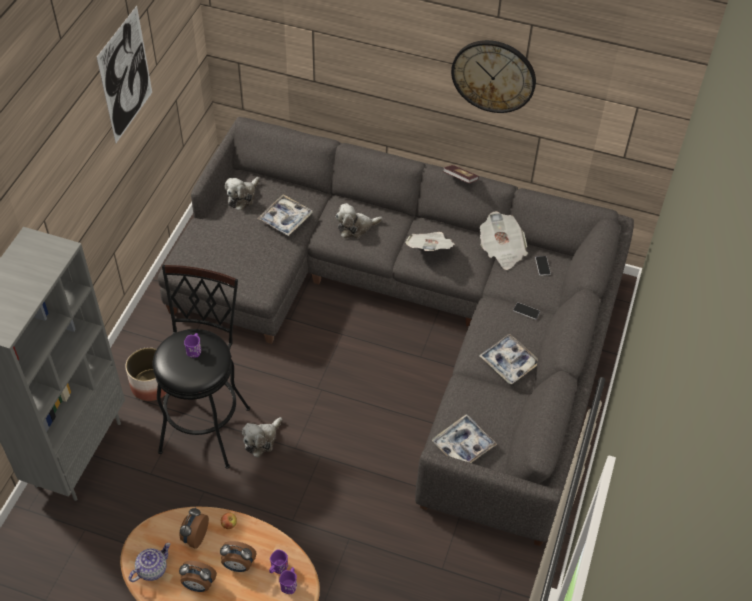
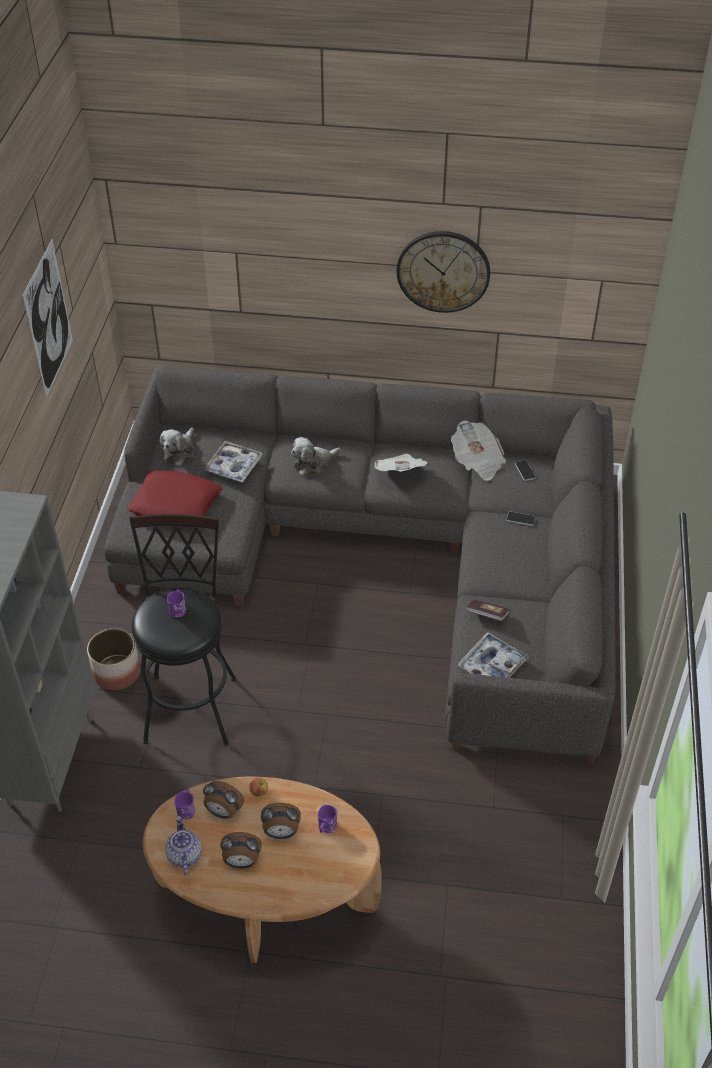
camera: 10 degrees left, 5 degrees down
teapot [129,543,171,582] -> teapot turned 45 degrees counterclockwise [165,816,202,875]
alarm clock [179,507,209,549] -> alarm clock turned 75 degrees counterclockwise [203,781,244,819]
plush toy [242,417,282,458] -> none
purple mug [279,567,297,594] -> purple mug moved to [174,789,195,820]
book [443,165,479,183] -> book moved to [466,600,510,621]
tray [479,334,538,384] -> none
none -> red pillow [126,471,223,527]

